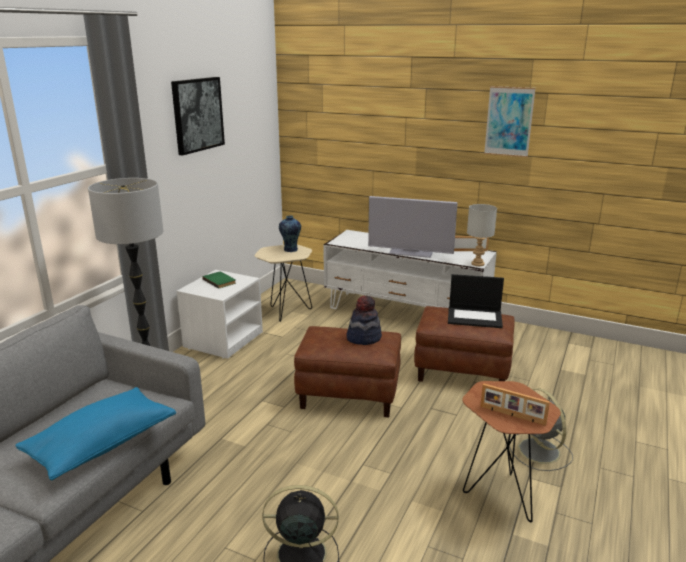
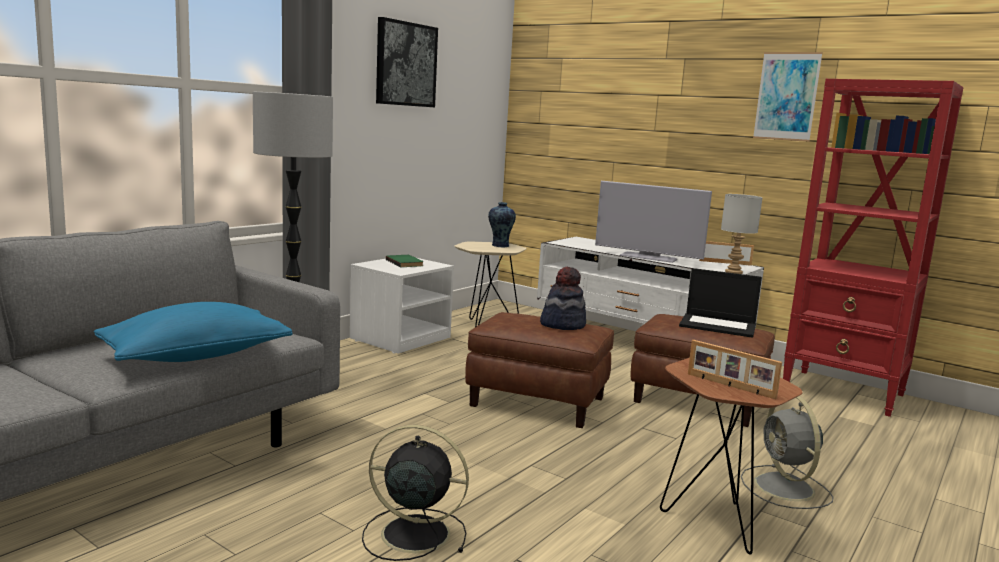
camera: 10 degrees right, 10 degrees down
none -> red bookcase [783,79,963,417]

